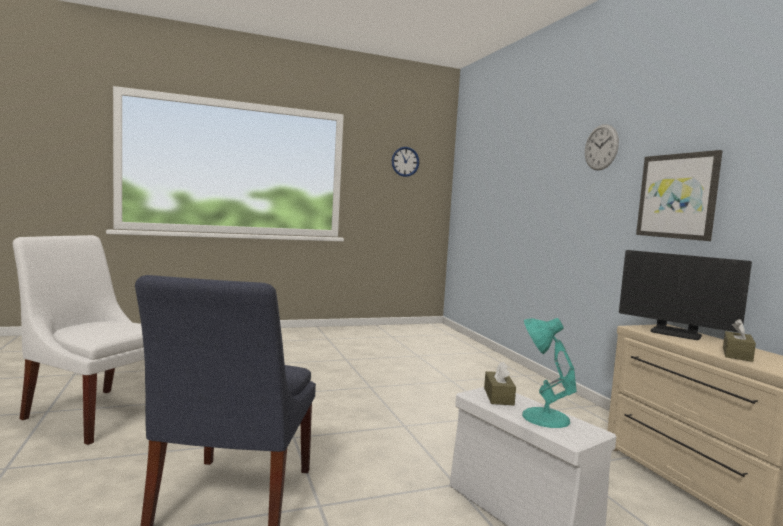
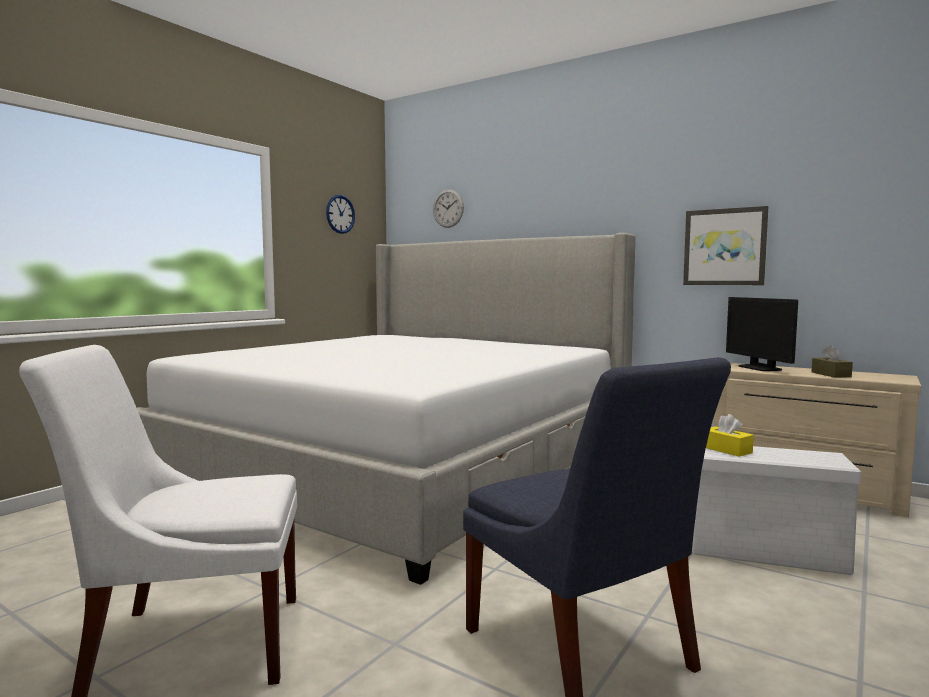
camera: 35 degrees left, 0 degrees up
brown tissue box [484,361,516,406] -> yellow tissue box [706,414,754,457]
turquoise table lamp [522,318,577,428] -> none
wall clock [585,124,619,171] -> wall clock moved to [433,189,464,228]
monitor [619,250,752,340] -> monitor turned 75 degrees clockwise [726,297,798,371]
none -> bed [137,233,636,585]

